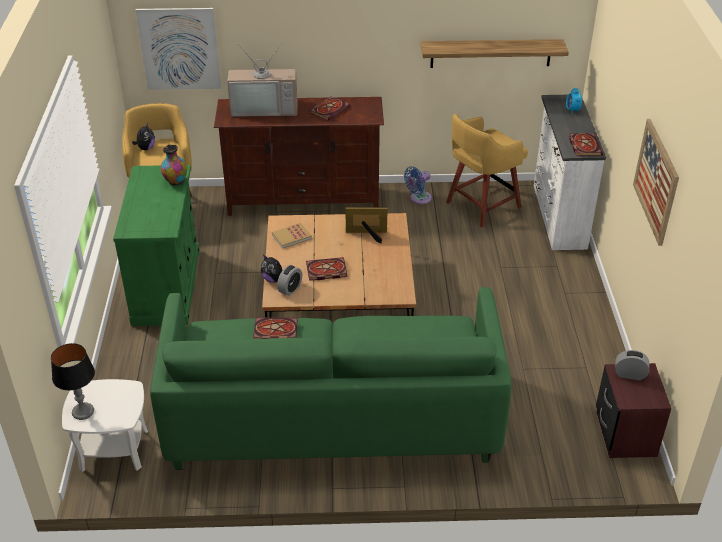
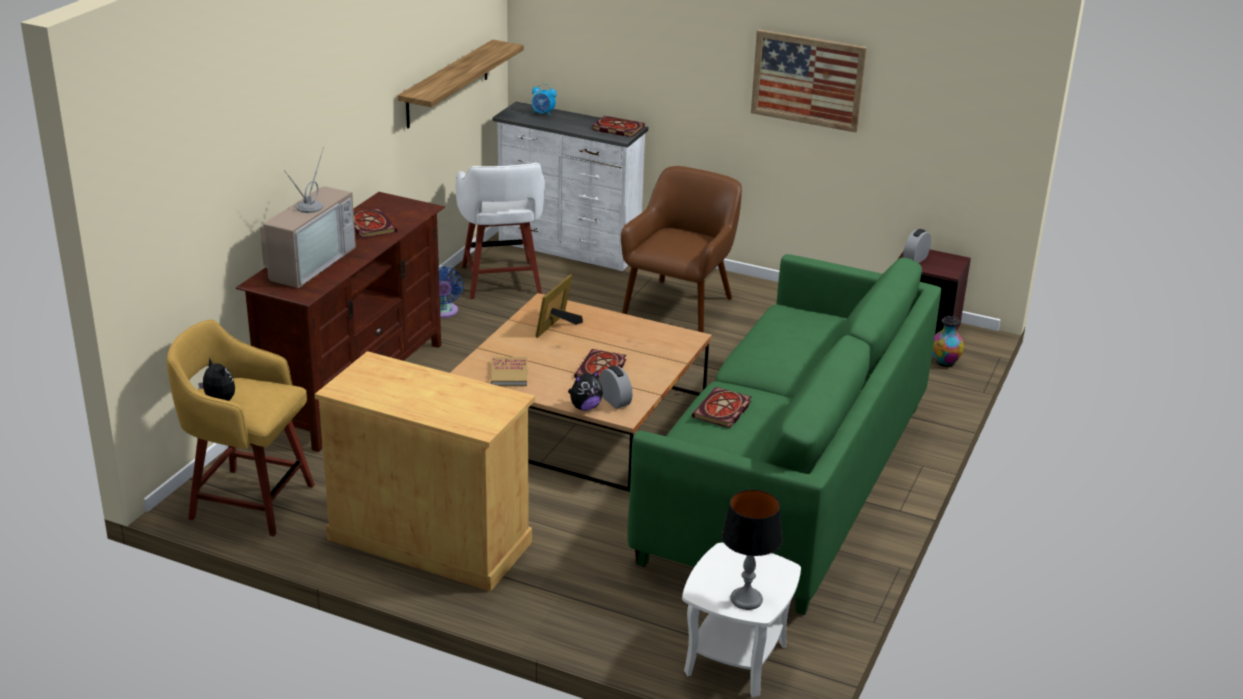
camera: 65 degrees left, 10 degrees down
green cabinet [113,165,199,326] -> beige cabinet [315,351,535,592]
picture [136,8,221,90] -> none
vase [161,145,187,185] -> vase moved to [932,316,964,367]
yellow stool [446,114,528,228] -> white stool [456,163,545,299]
none -> brown armchair [621,166,742,333]

